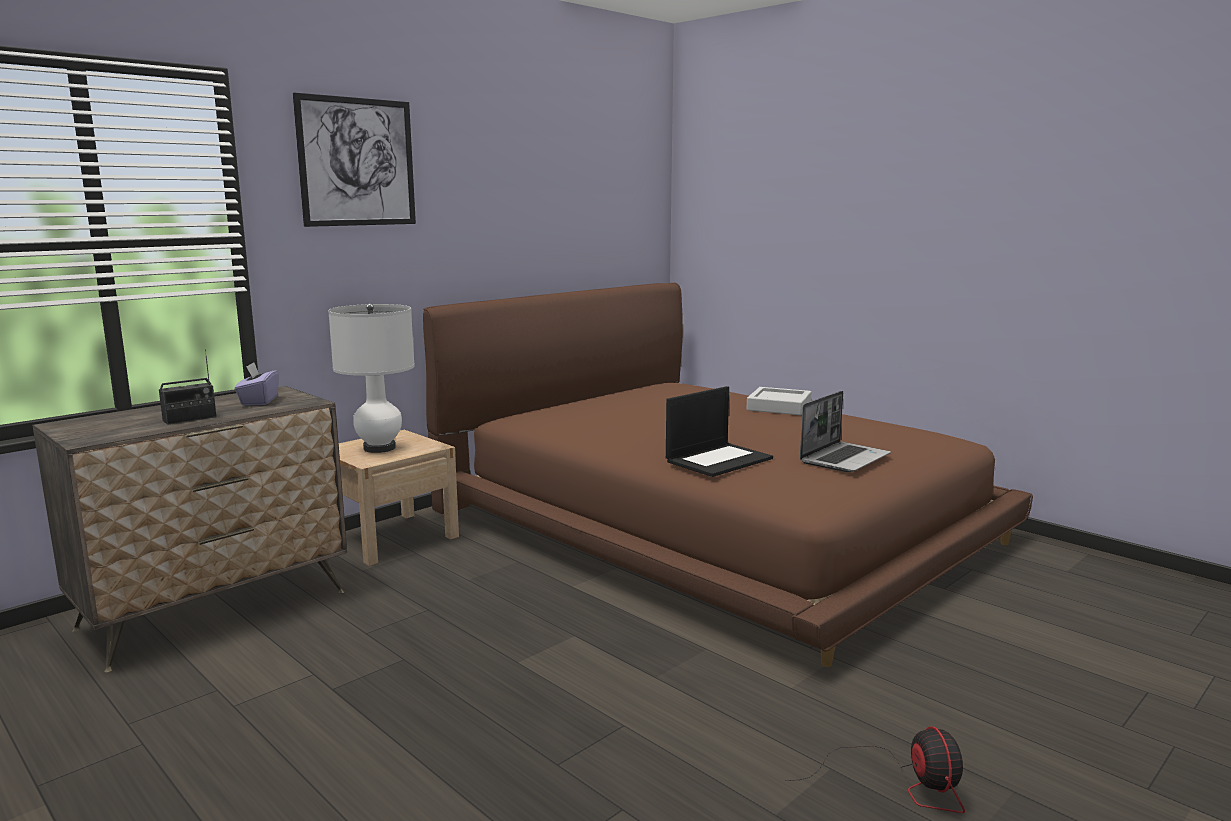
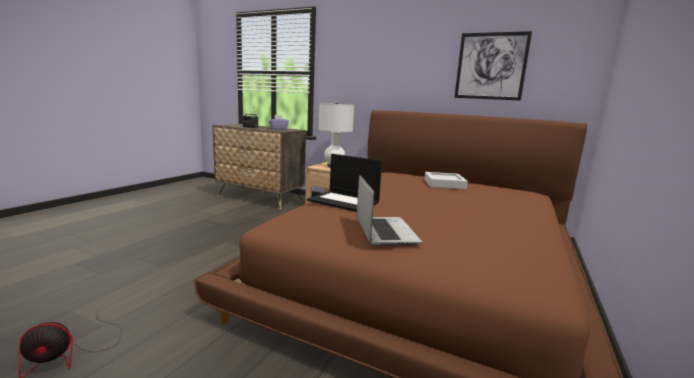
camera: 70 degrees right, 0 degrees up
picture [293,92,416,227] -> picture moved to [454,31,532,101]
grey tray [747,387,811,415] -> grey tray moved to [424,172,468,189]
laptop [800,391,891,472] -> laptop turned 120 degrees counterclockwise [357,175,422,246]

